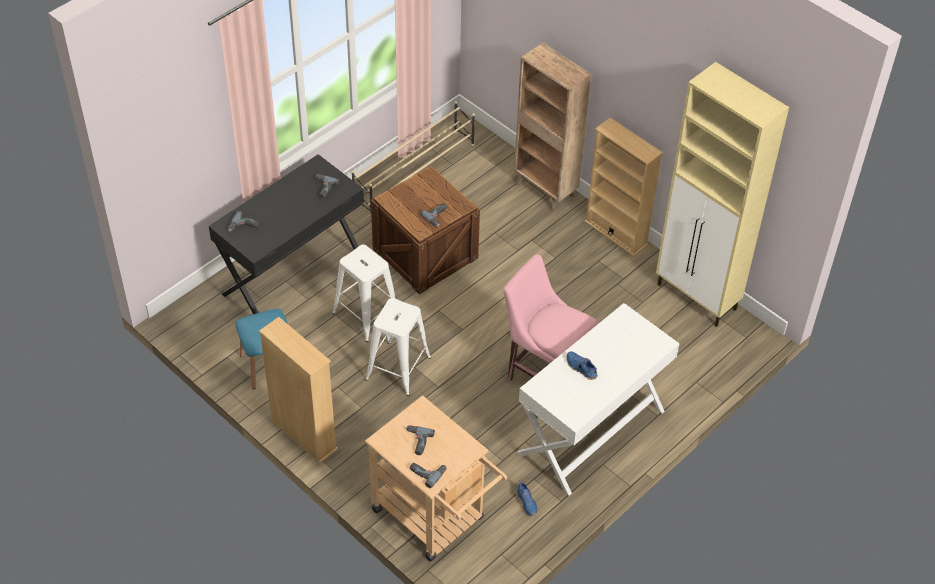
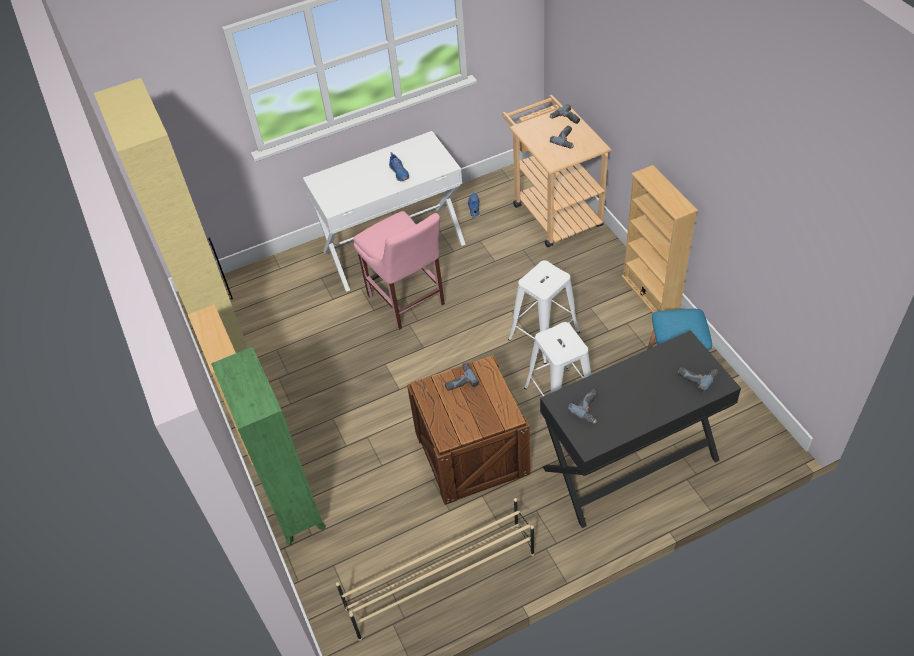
camera: 155 degrees left, 0 degrees up
brown bookcase [514,43,591,211] -> green bookcase [211,347,326,546]

